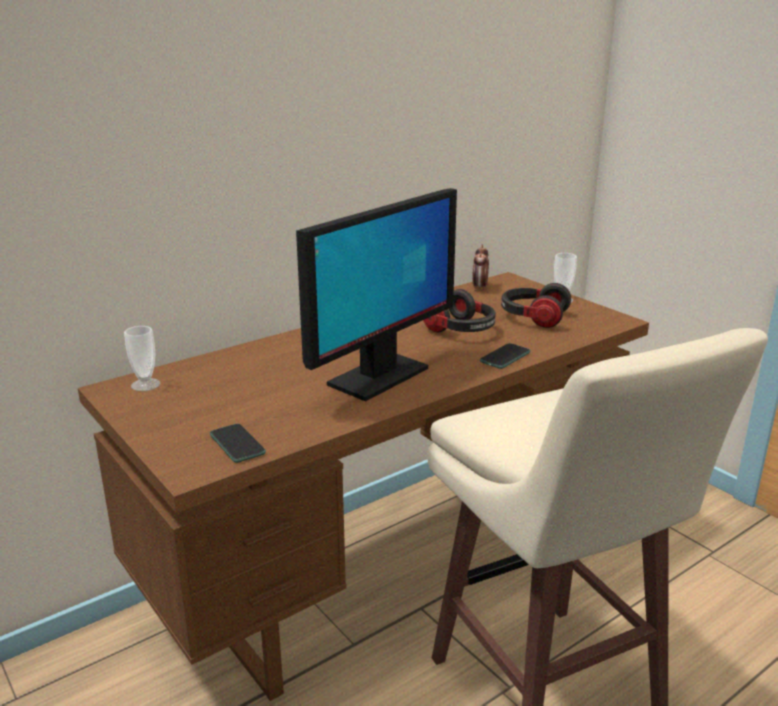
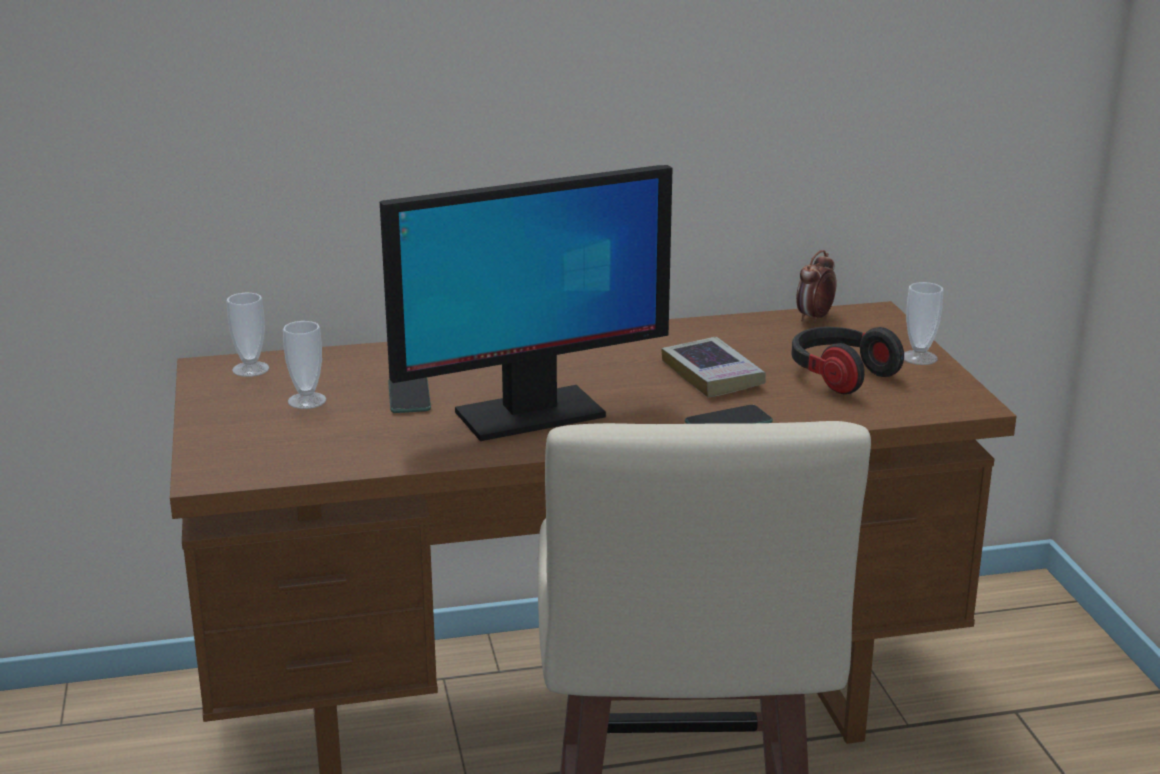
camera: 25 degrees right, 0 degrees up
phone [210,424,266,463] -> phone moved to [388,377,431,413]
headphones [423,289,496,333] -> book [661,337,766,398]
none -> cup [283,321,326,409]

